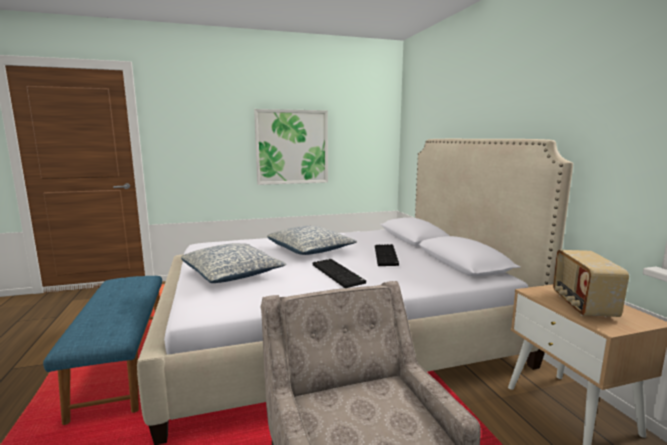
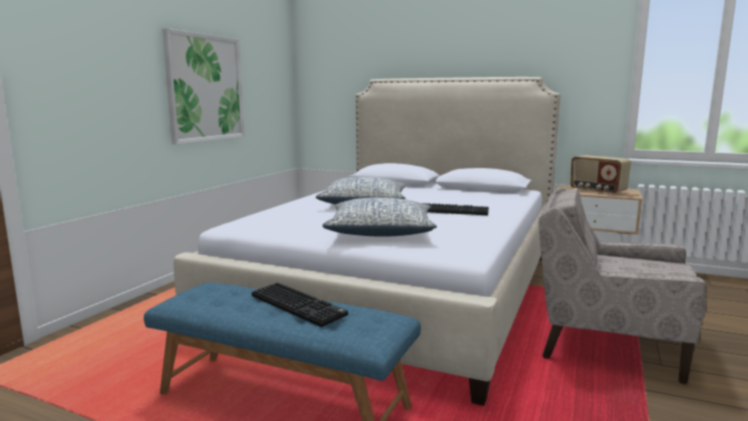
camera: 50 degrees left, 0 degrees up
keyboard [375,244,399,266] -> keyboard moved to [251,282,348,327]

